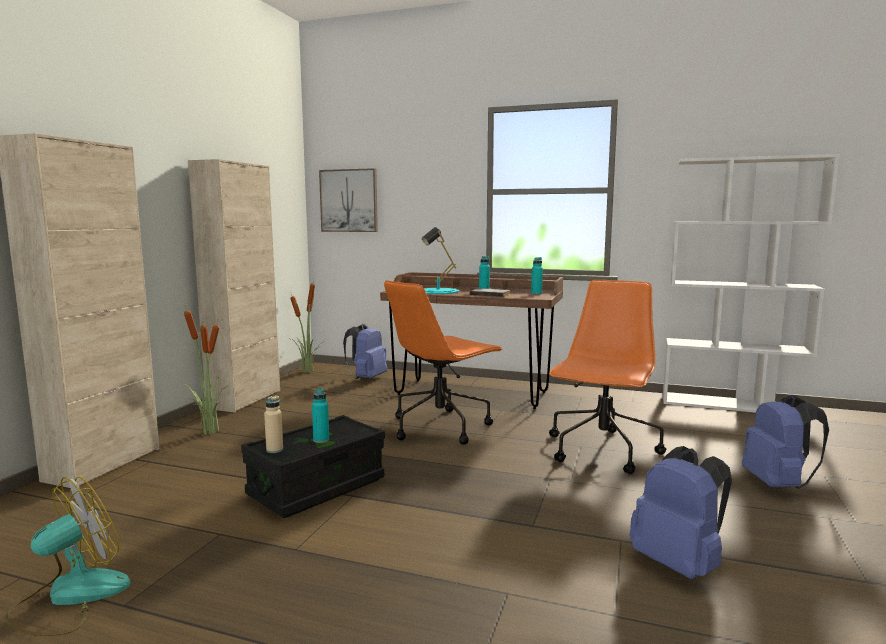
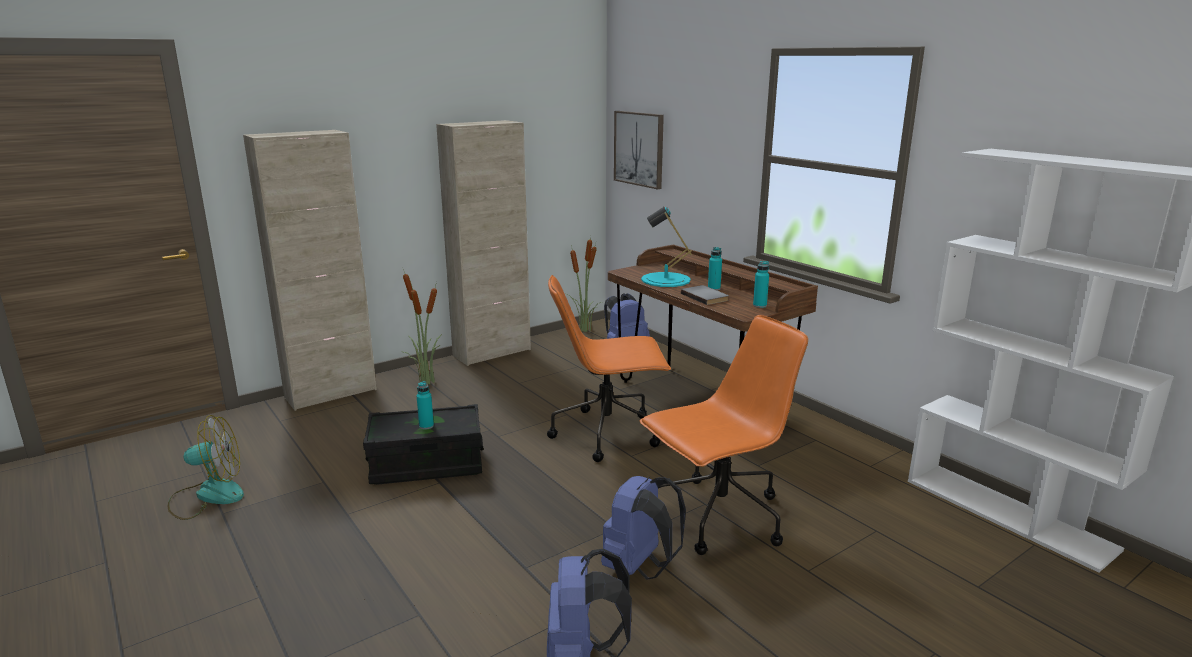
camera: 35 degrees right, 10 degrees up
beige bottle [264,395,283,453] -> none
blue backpack [742,395,829,489] -> blue backpack moved to [601,476,686,580]

